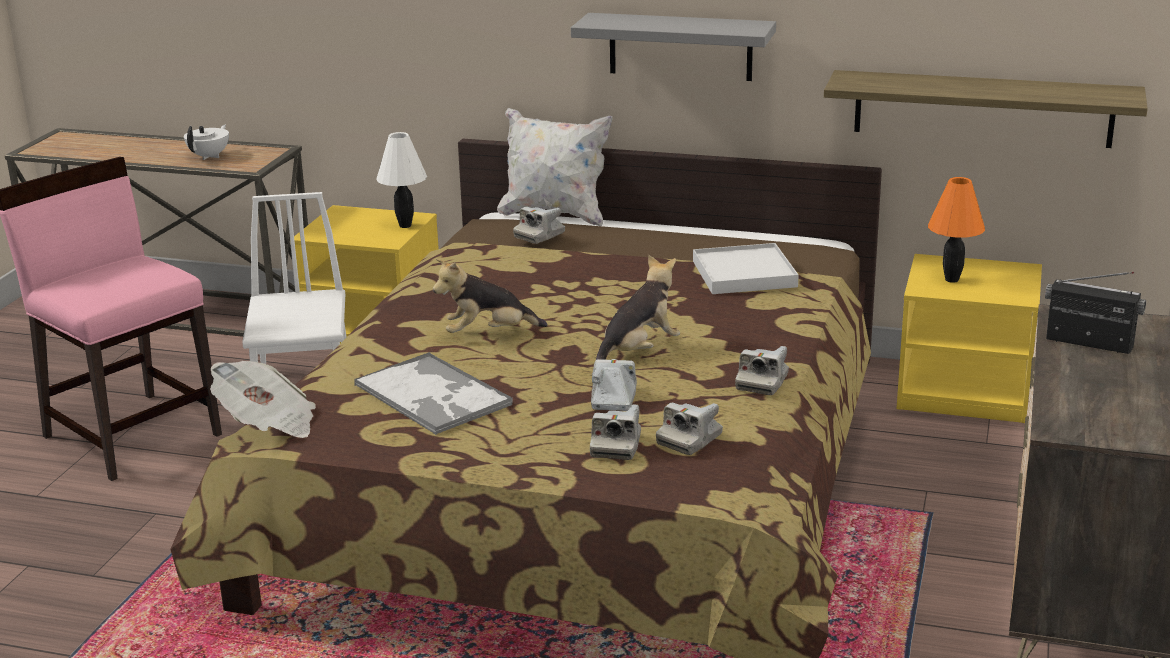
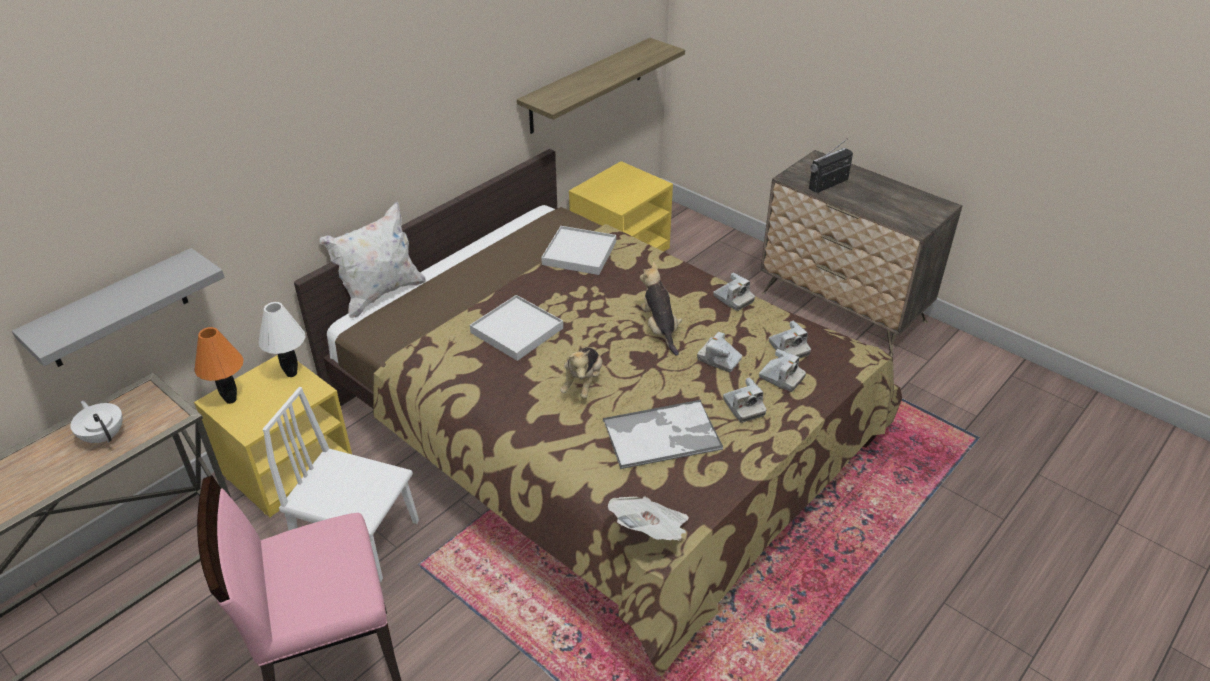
camera: 65 degrees left, 15 degrees up
camera [513,207,565,244] -> camera moved to [723,378,766,423]
grey shelf [571,13,776,81] -> grey shelf moved to [12,248,224,367]
orange table lamp [928,177,985,283] -> orange table lamp moved to [194,327,243,404]
none -> white tray [470,295,563,361]

